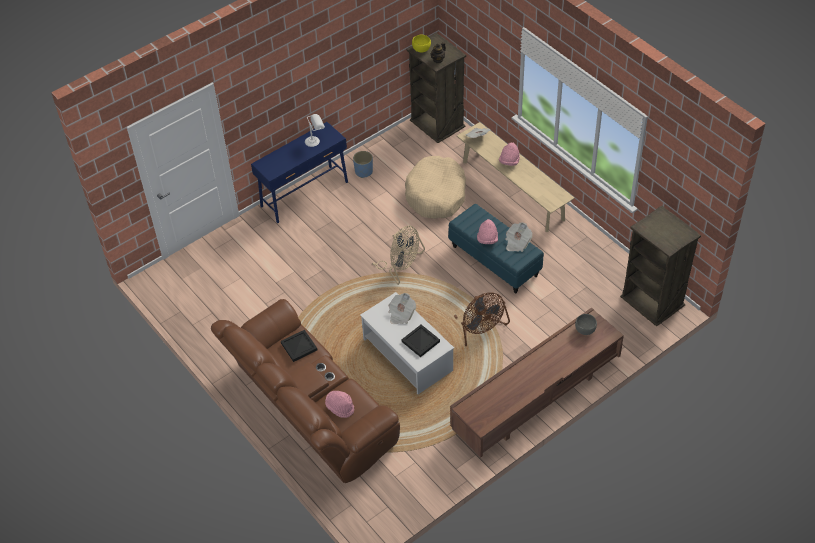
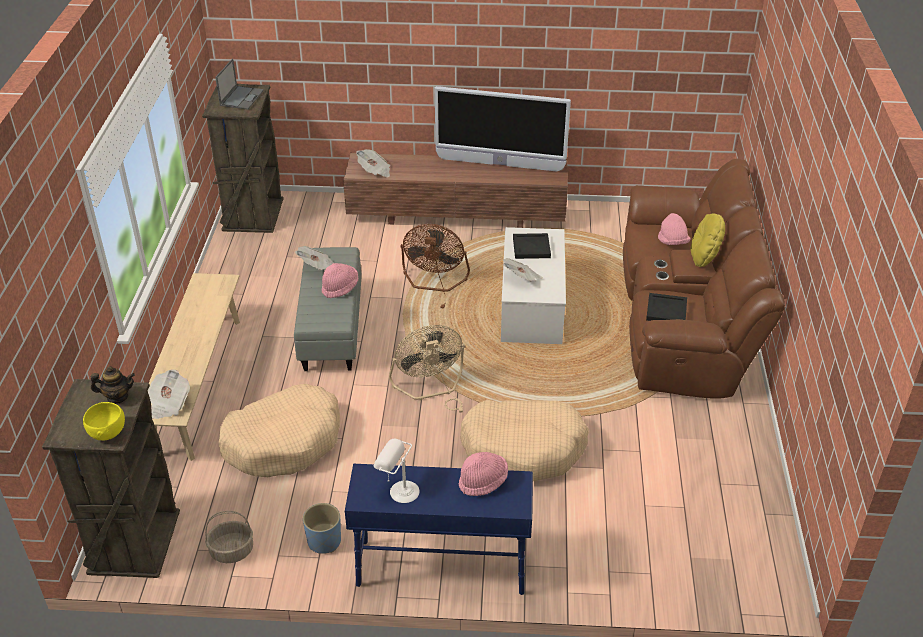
camera: 140 degrees left, 10 degrees down
blue ottoman [448,204,544,294] -> grey ottoman [294,247,361,371]
pink hat [499,142,520,166] -> pink hat moved to [459,452,508,496]
grey bowl [575,314,597,335] -> newspaper [356,149,390,178]
none -> basket [205,511,253,563]
none -> laptop [215,59,264,110]
none -> television [435,86,571,171]
none -> beige dog bed [460,400,589,481]
none -> yellow pillow [690,213,725,267]

